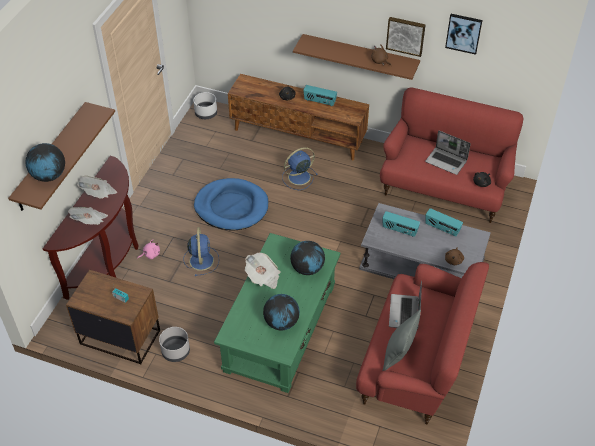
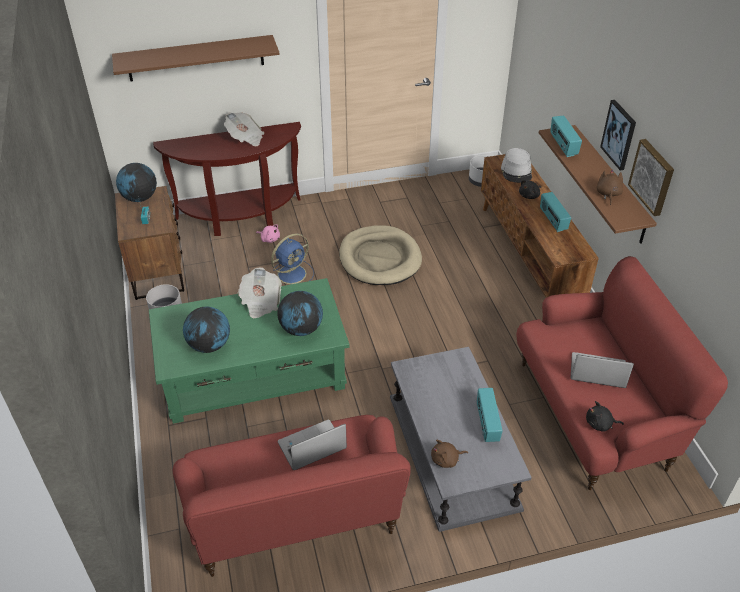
camera: 55 degrees right, 5 degrees down
globe [25,143,65,182] -> globe moved to [116,163,157,202]
newspaper [68,207,108,225] -> none
blue dog bed [194,178,268,231] -> beige dog bed [339,225,422,285]
blue fan [282,147,318,190] -> none
radio [382,211,420,237] -> radio moved to [550,116,582,157]
grey pillow [383,309,421,371] -> none
laptop [425,131,471,175] -> laptop turned 105 degrees clockwise [571,352,634,388]
picture [445,14,482,55] -> picture moved to [600,100,636,171]
none -> grey hat [501,148,532,183]

